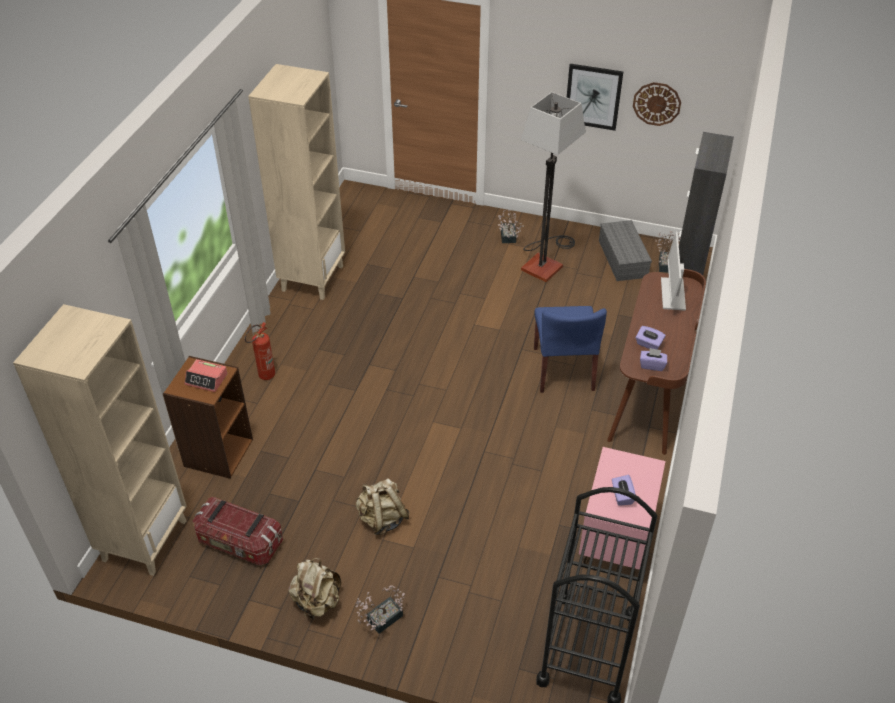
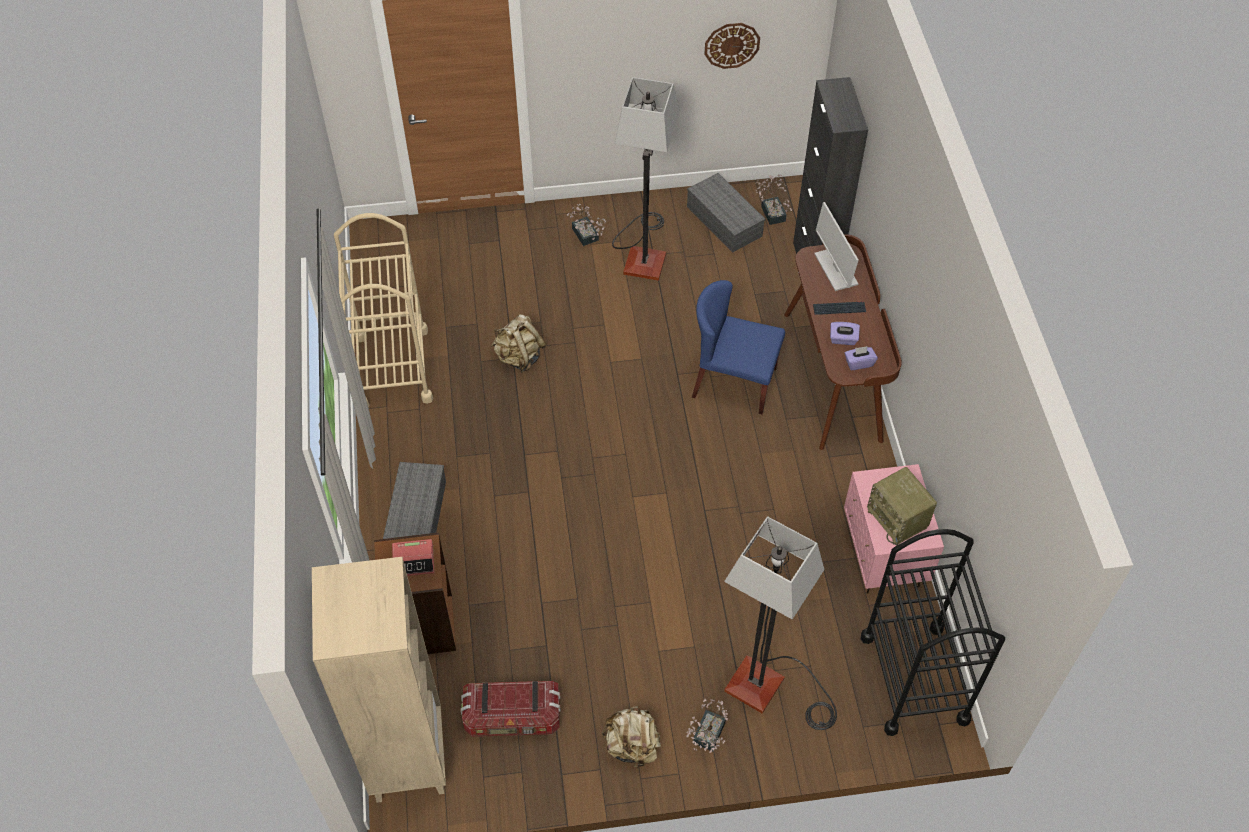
camera: 25 degrees left, 10 degrees up
fire extinguisher [245,322,275,380] -> grey storage box [383,462,446,539]
beige bookcase [248,64,345,300] -> beige cart [334,213,433,408]
beige backpack [356,478,410,535] -> beige backpack moved to [491,314,546,372]
blue chair [534,306,607,393] -> blue chair turned 135 degrees clockwise [692,280,785,414]
picture [567,64,623,131] -> none
purple tissue box [612,475,636,506] -> radio [867,467,937,545]
none -> floor lamp [724,516,837,730]
none -> keyboard [813,301,866,315]

